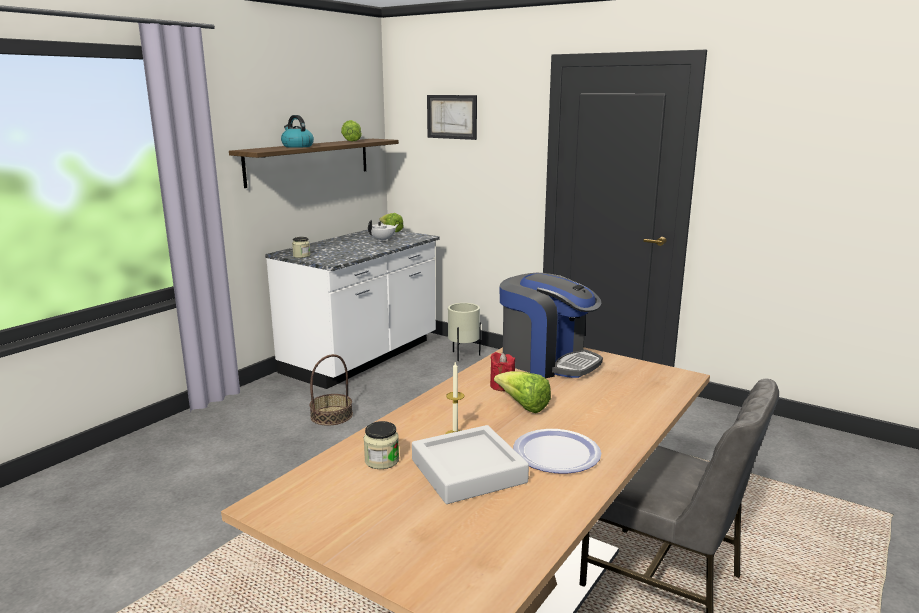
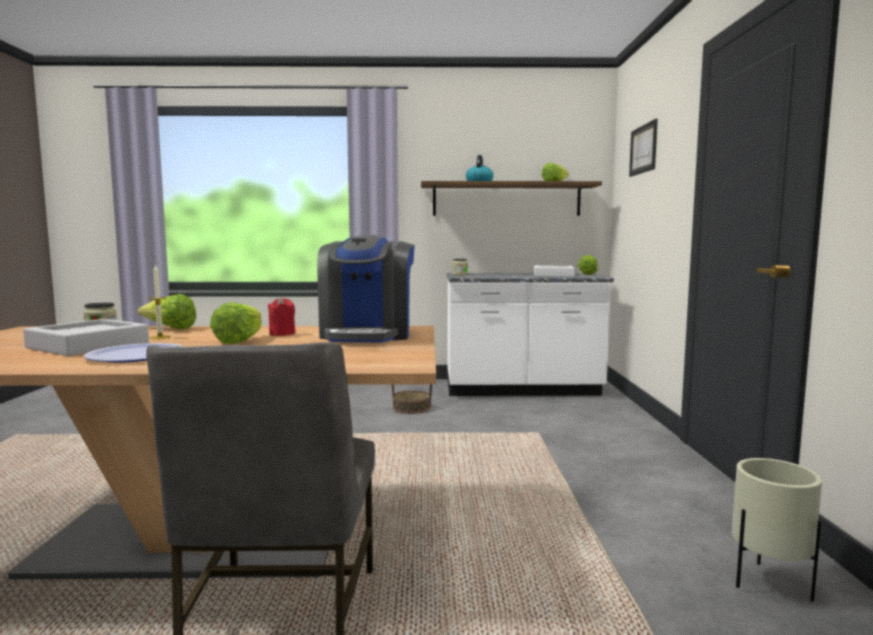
camera: 55 degrees right, 10 degrees down
white teapot [368,220,398,242] -> white tray [534,265,575,277]
beige planter [448,303,481,361] -> beige planter moved to [732,458,822,602]
none -> lettuce [138,294,196,330]

